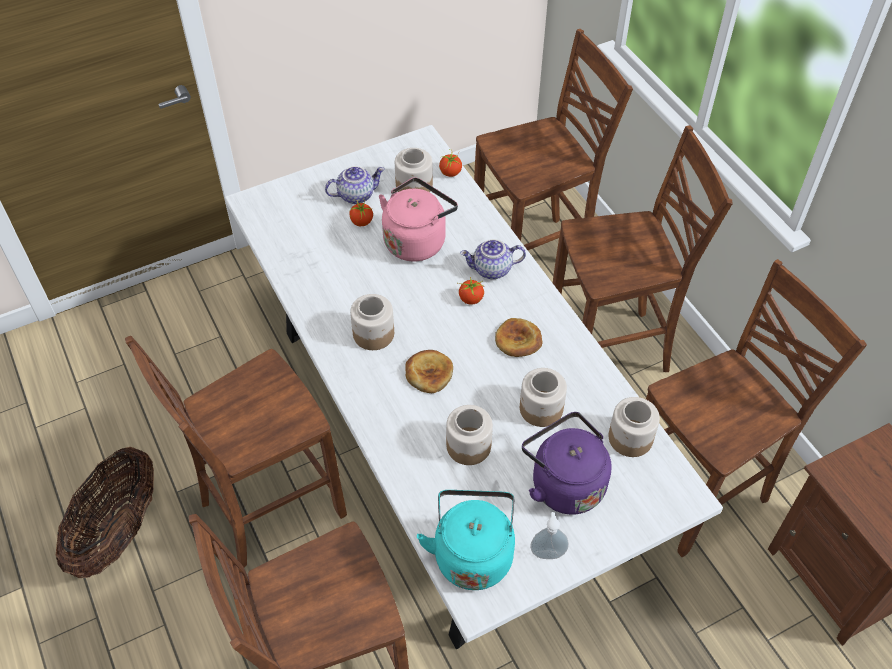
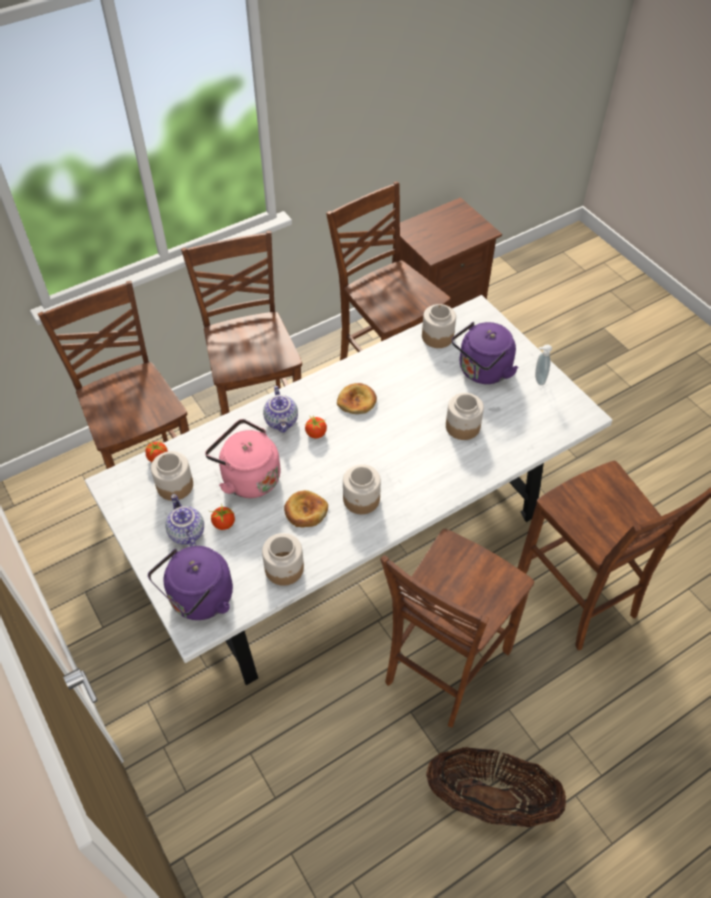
camera: 95 degrees left, 0 degrees up
brown chair [125,336,347,567] -> brown chair turned 75 degrees clockwise [380,529,534,727]
bread [405,350,453,393] -> bread moved to [284,490,328,527]
turquoise kettle [417,490,515,590] -> none
jar [520,368,567,427] -> jar moved to [262,533,304,586]
none -> purple kettle [148,546,233,620]

